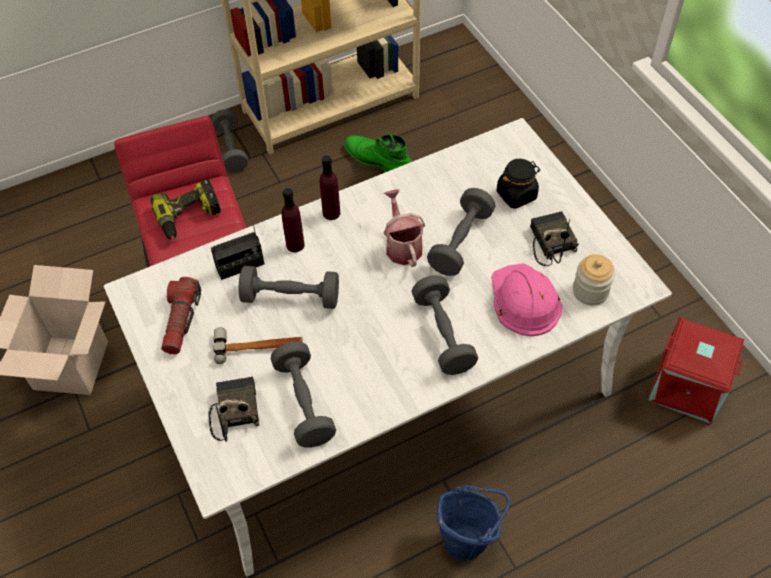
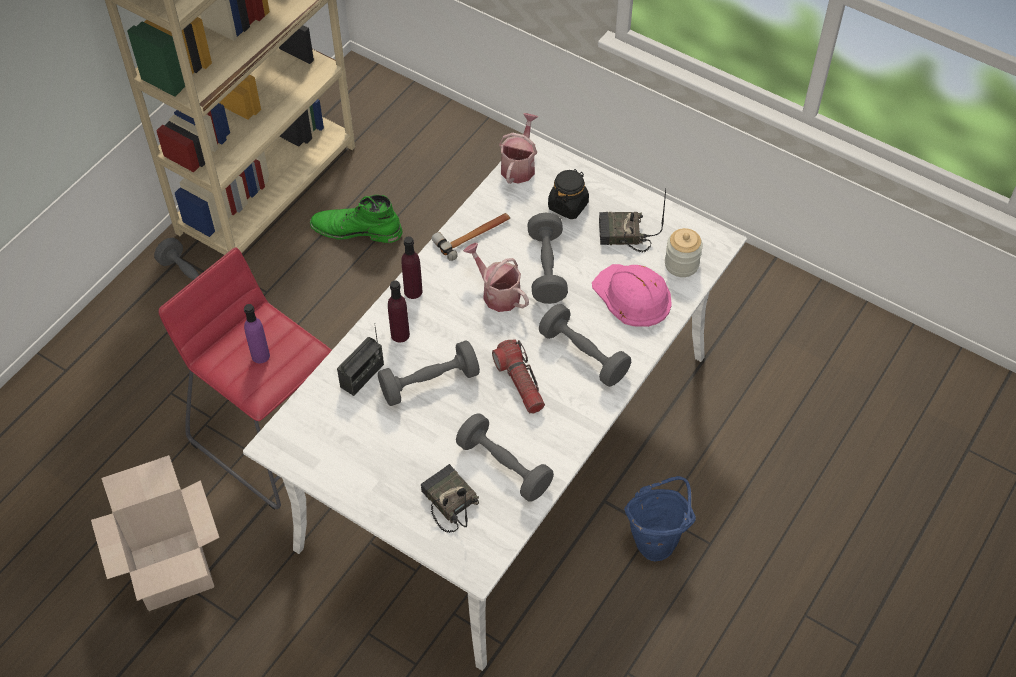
camera: 30 degrees left, 0 degrees up
power drill [150,179,221,239] -> purple bottle [244,304,270,364]
flashlight [161,277,201,354] -> flashlight moved to [492,340,545,414]
hammer [214,328,303,364] -> hammer moved to [431,213,510,261]
radio [530,211,579,266] -> radio turned 45 degrees counterclockwise [599,188,666,252]
red storage box [648,317,744,424] -> none
none -> watering can [499,113,538,184]

